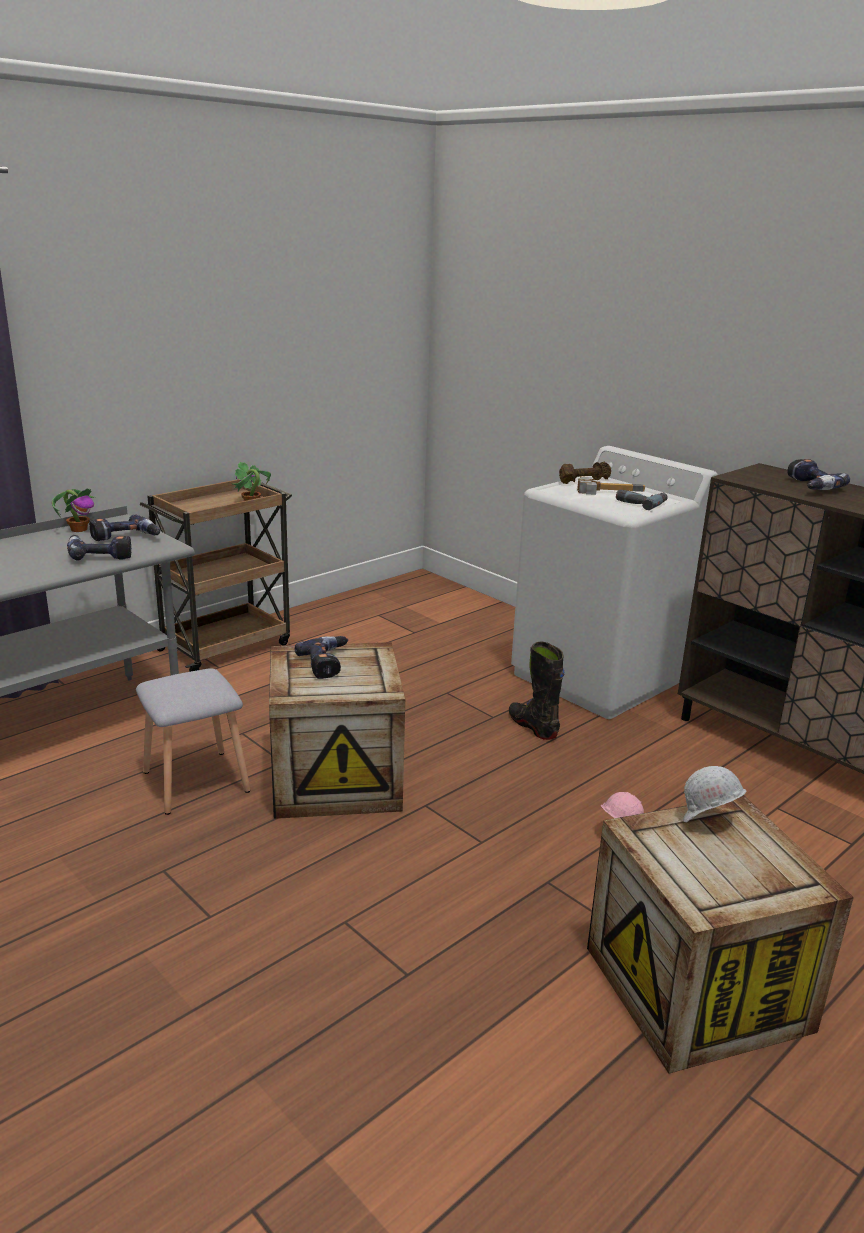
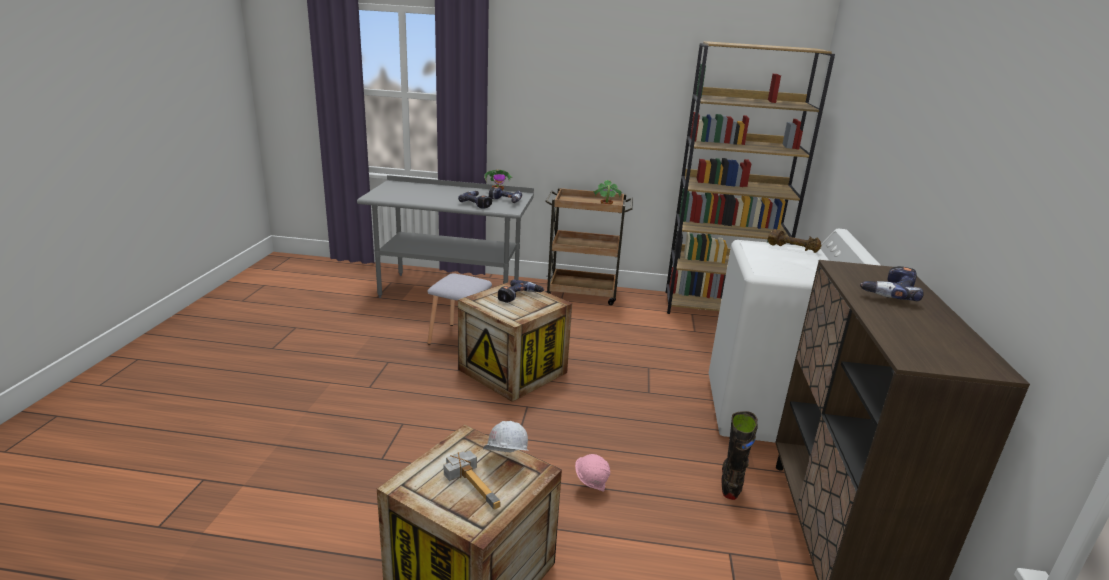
camera: 50 degrees right, 0 degrees up
black boot [509,642,565,740] -> black boot moved to [722,411,758,500]
hammer [577,477,645,495] -> hammer moved to [444,450,501,510]
power drill [616,490,668,510] -> none
none -> brown bookcase [666,41,835,314]

